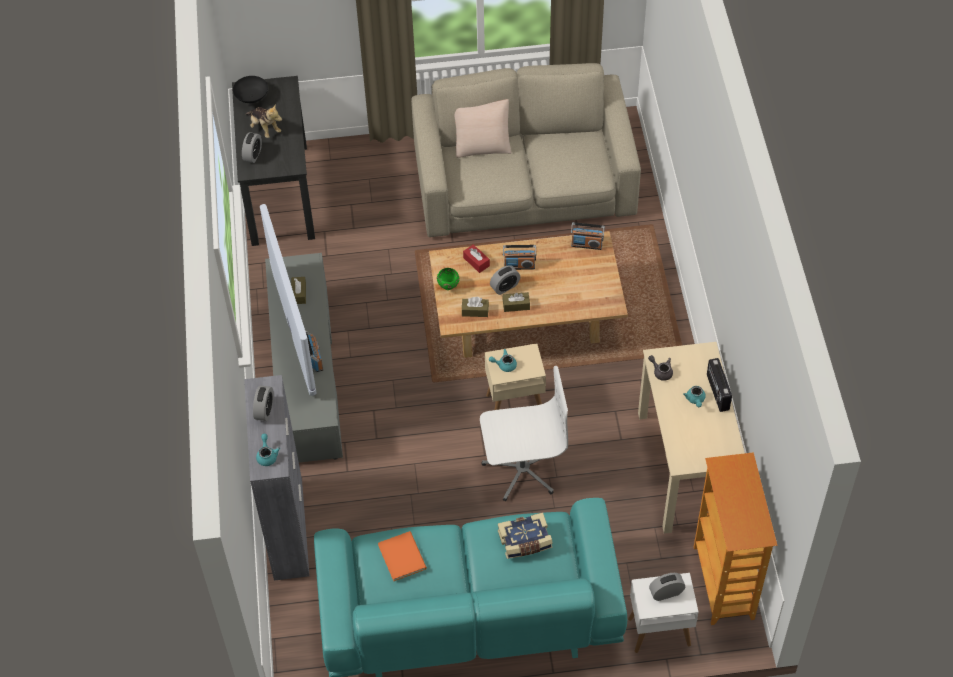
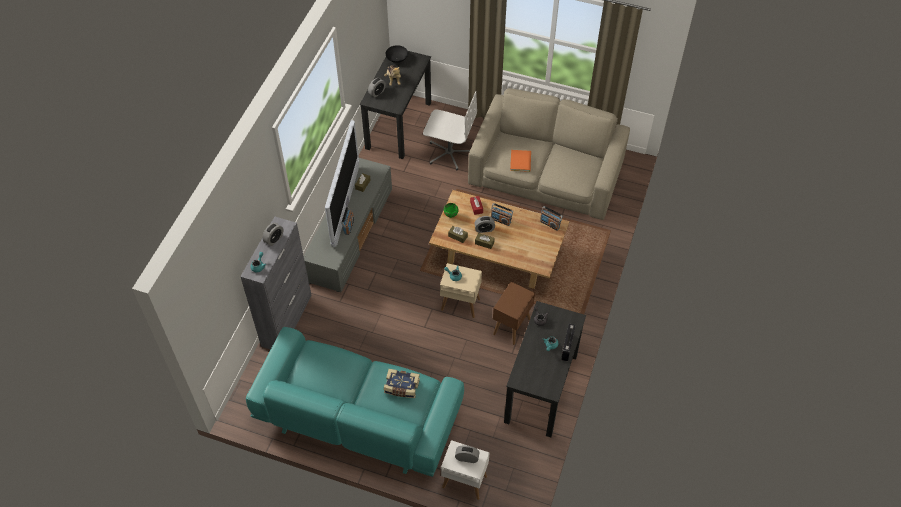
camera: 25 degrees right, 0 degrees up
orange book [378,531,427,581] -> orange book moved to [510,150,531,172]
beige pillow [455,99,512,158] -> none
white office chair [480,366,568,501] -> white office chair moved to [423,91,477,171]
beige desk [638,342,745,534] -> black desk [504,301,586,437]
bookcase [694,452,777,625] -> none
none -> brown side table [493,282,535,345]

